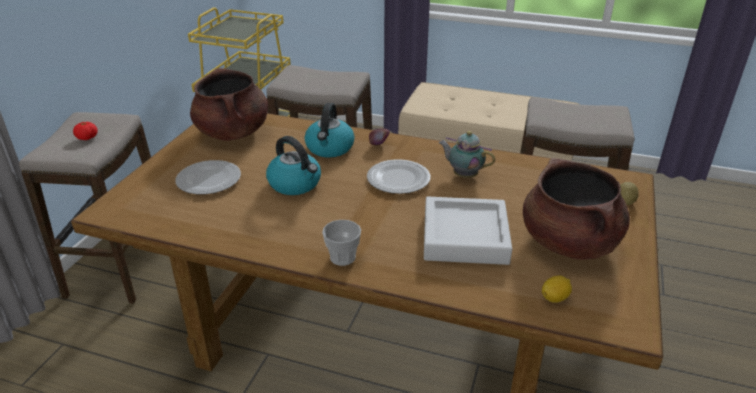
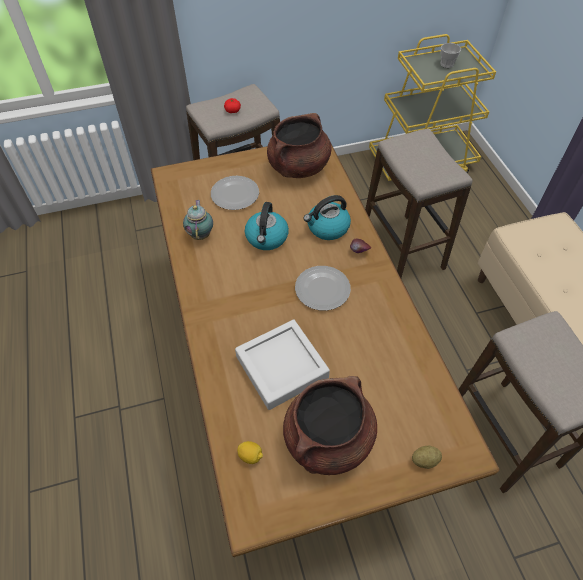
camera: 55 degrees right, 20 degrees up
cup [322,220,361,266] -> cup moved to [440,43,461,68]
teapot [439,131,495,178] -> teapot moved to [183,200,213,240]

